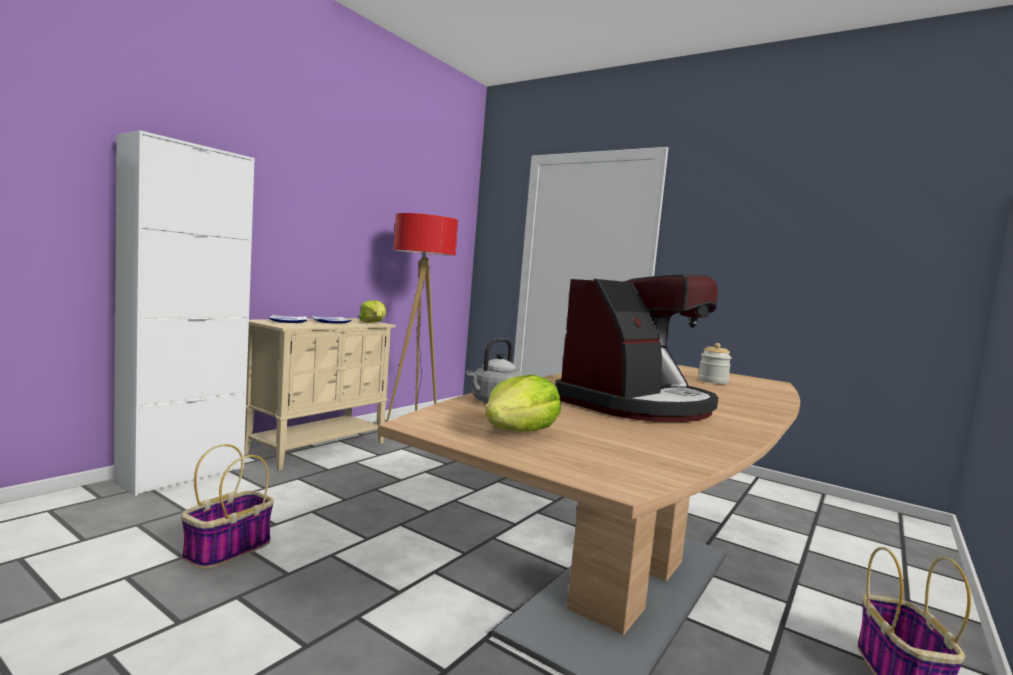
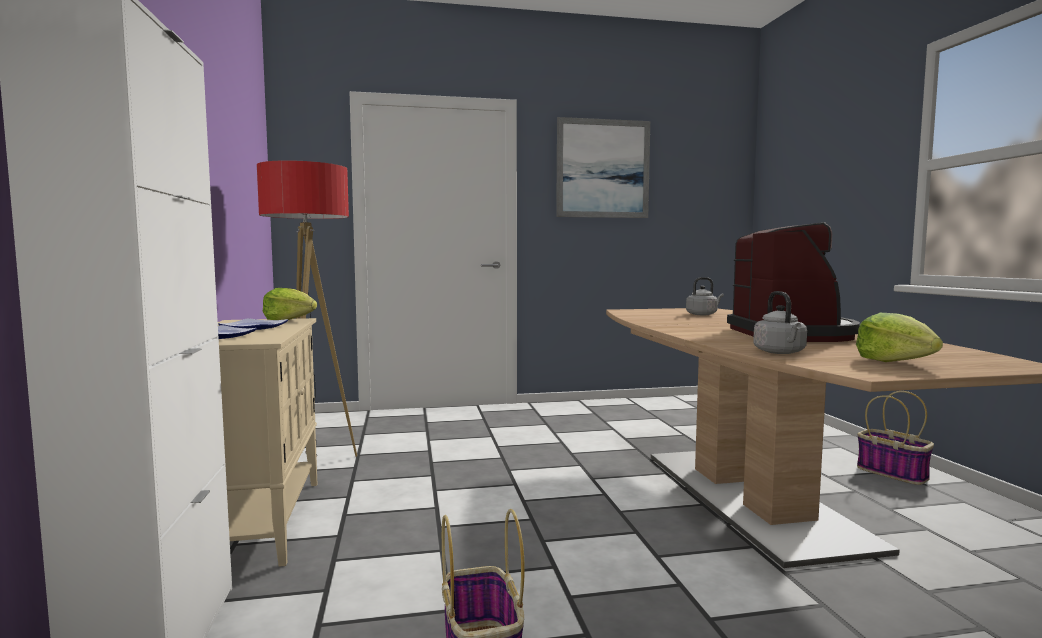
camera: 45 degrees left, 0 degrees up
jar [698,343,732,384] -> grey kettle [686,277,724,315]
none -> picture [556,117,650,218]

